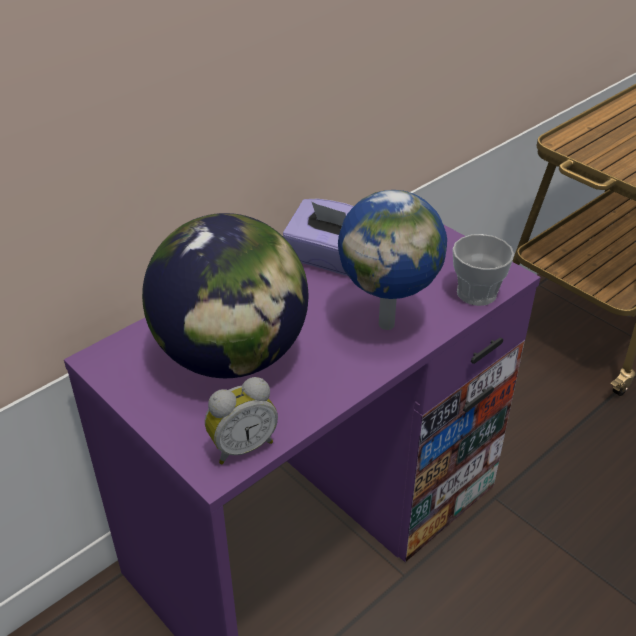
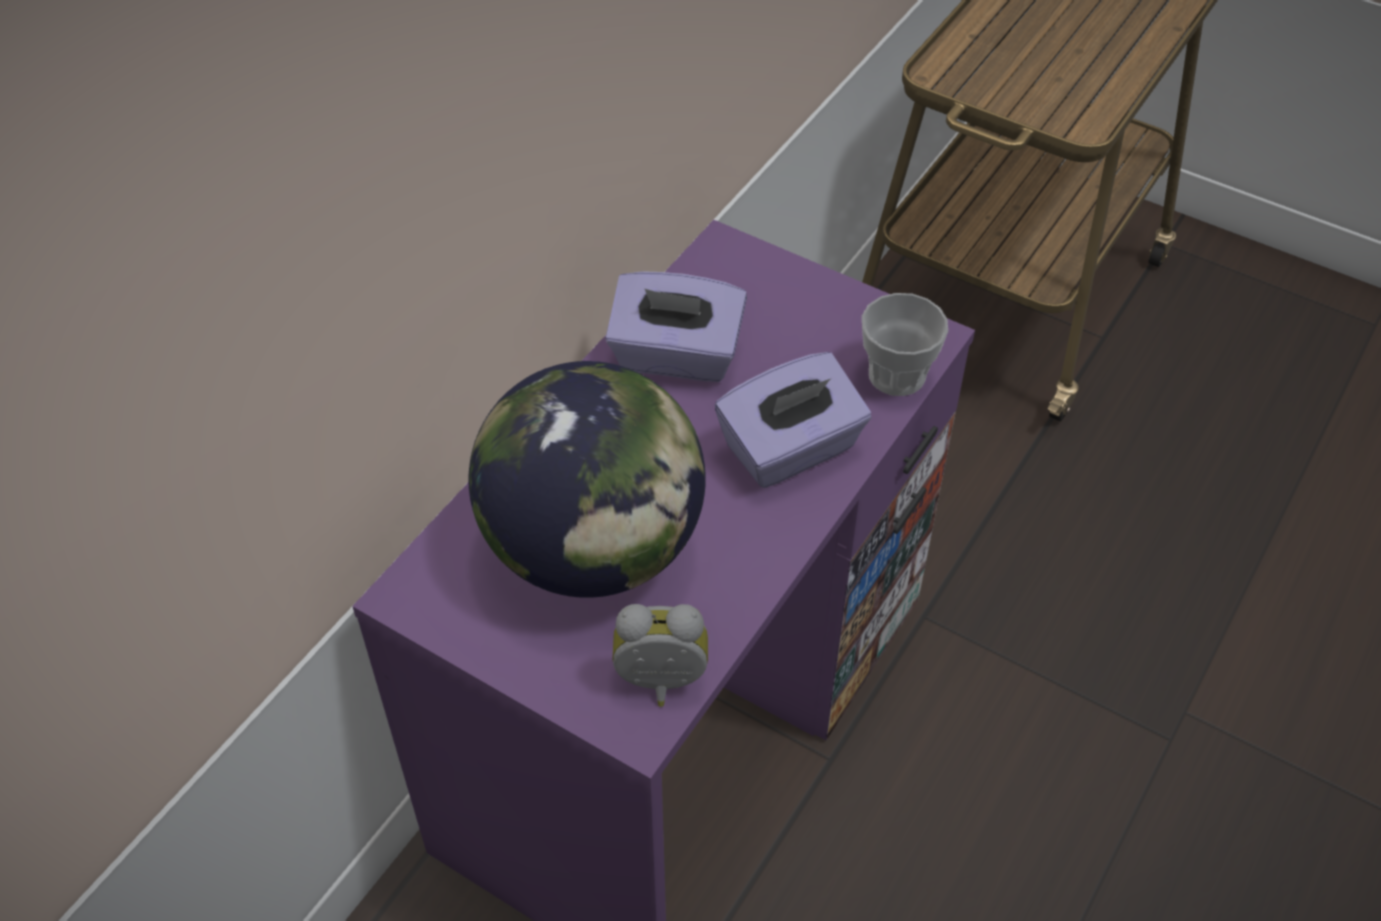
camera: 15 degrees left, 10 degrees up
alarm clock [205,377,278,464] -> alarm clock turned 135 degrees counterclockwise [612,604,708,707]
globe [338,190,447,330] -> purple tissue box [715,352,871,488]

